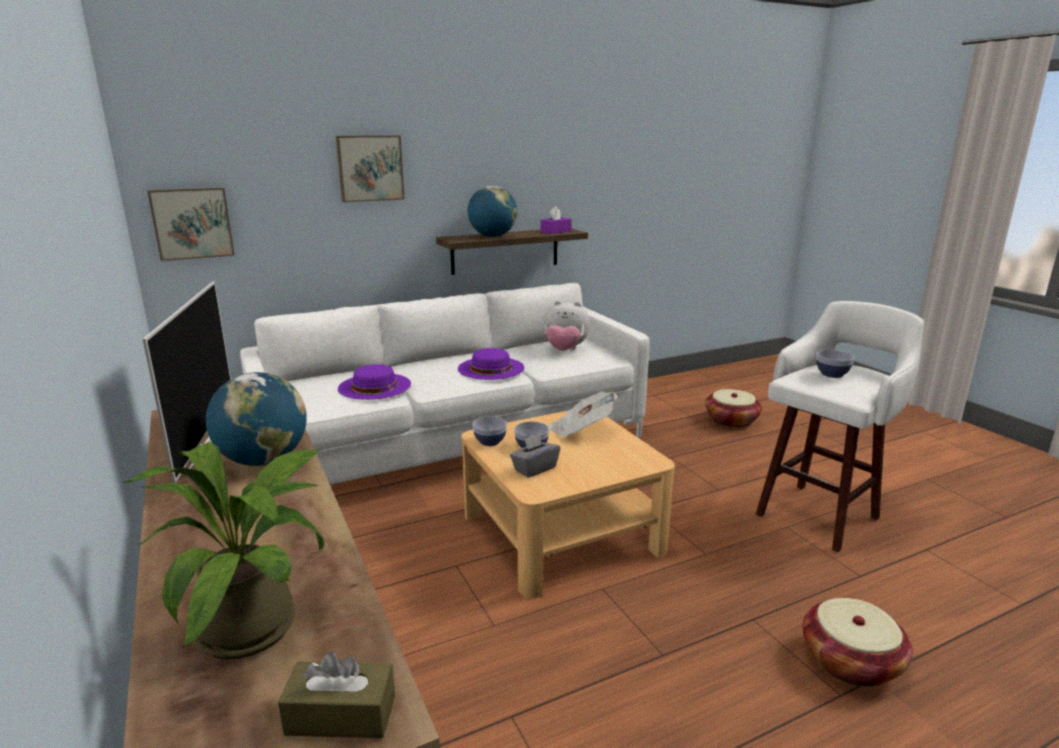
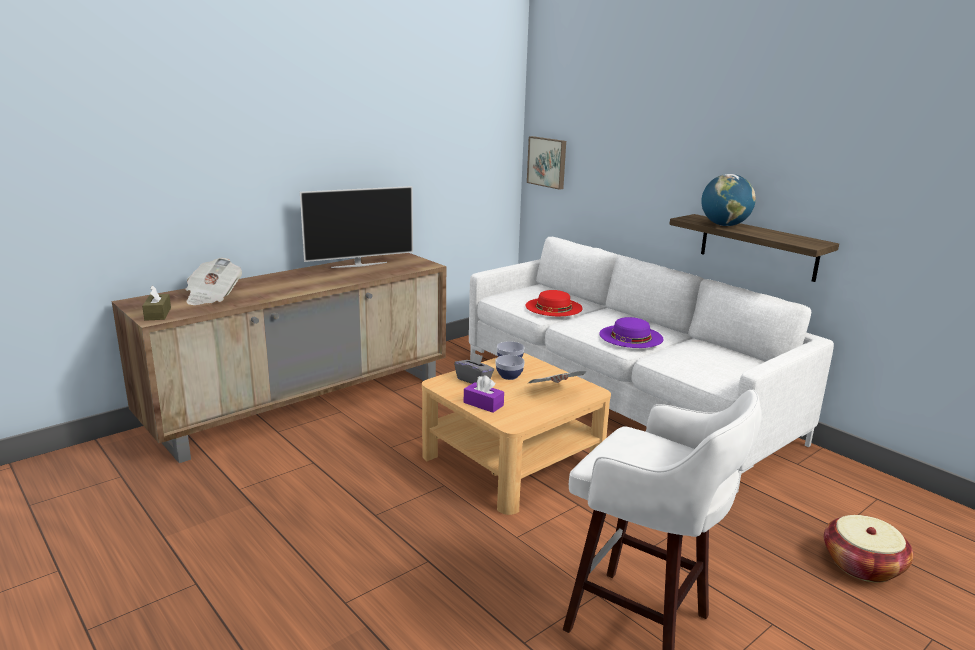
camera: 75 degrees right, 0 degrees up
potted plant [123,441,324,660] -> newspaper [185,258,242,305]
globe [206,372,307,466] -> none
picture [336,136,405,202] -> none
purple hat [338,364,411,400] -> red hat [526,290,583,316]
purple tissue box [540,206,572,234] -> purple tissue box moved to [464,375,504,413]
plush toy [544,301,590,350] -> none
basket [803,598,913,687] -> none
bowl [816,350,854,378] -> none

